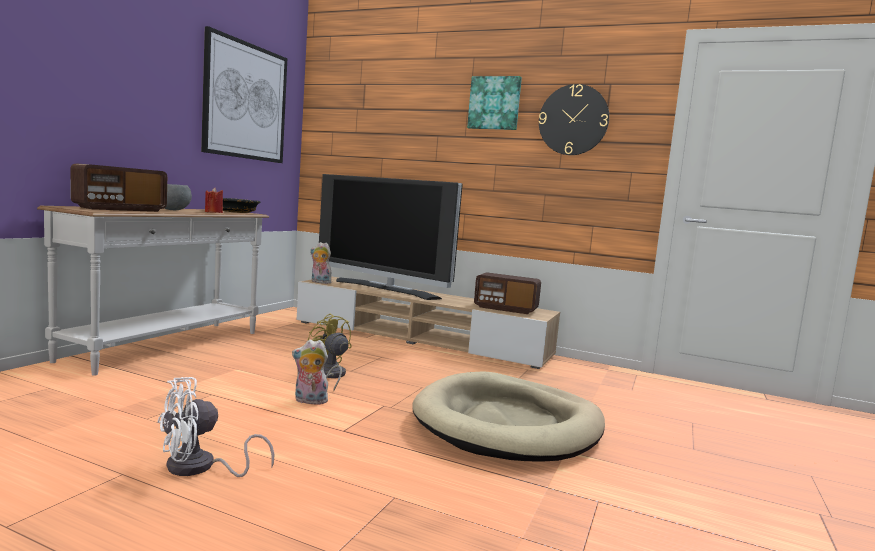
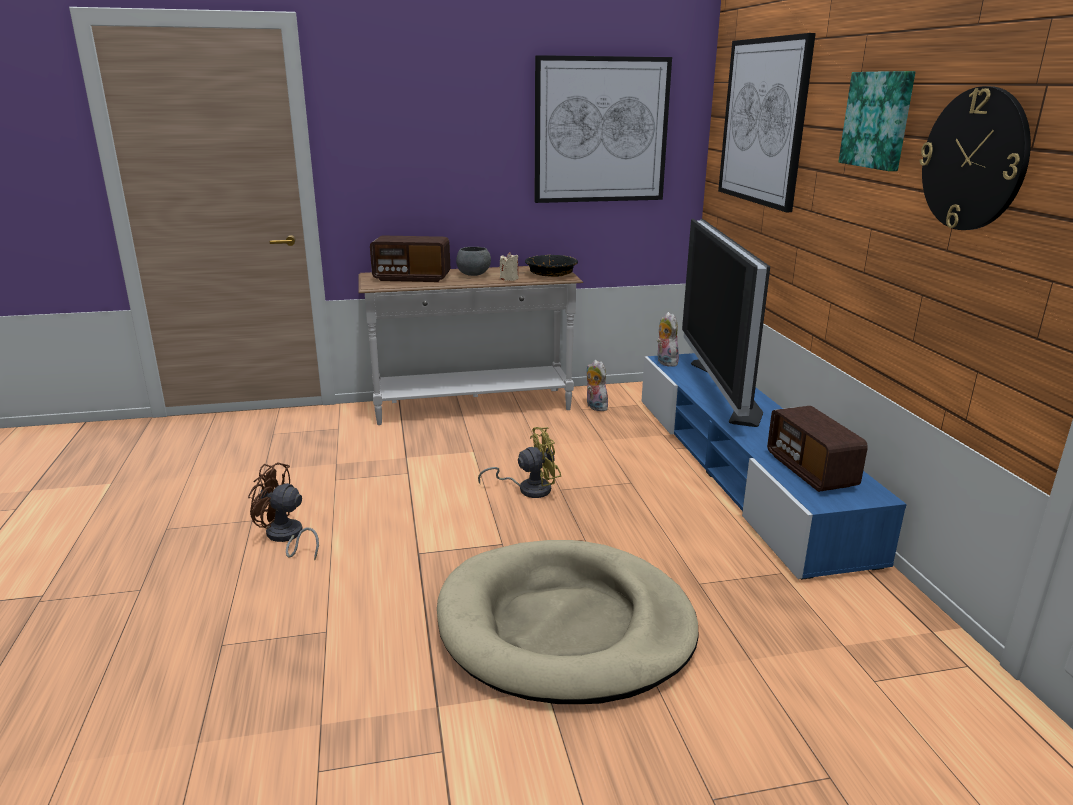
camera: 55 degrees right, 15 degrees up
white fan [158,377,275,477] -> brown fan [248,462,319,560]
red candle [205,188,223,213] -> beige candle [500,252,518,281]
plush toy [292,340,330,405] -> plush toy moved to [586,360,608,411]
beige tv stand [297,276,560,369] -> blue tv stand [642,353,907,580]
yellow fan [308,313,352,390] -> yellow fan turned 60 degrees clockwise [478,427,561,498]
none -> picture [718,33,816,212]

